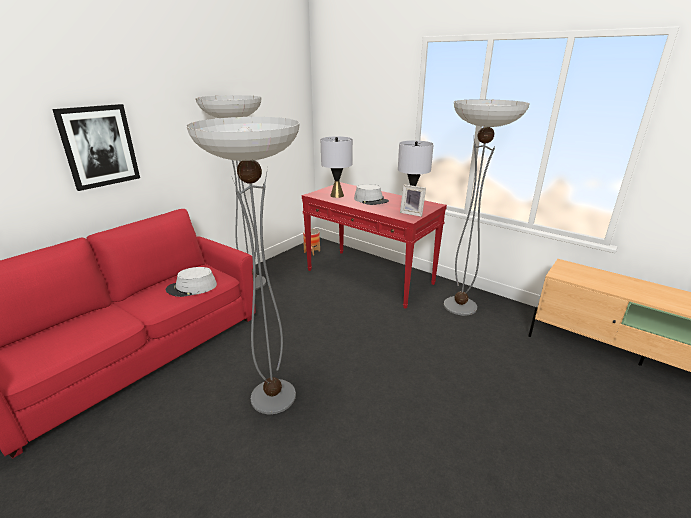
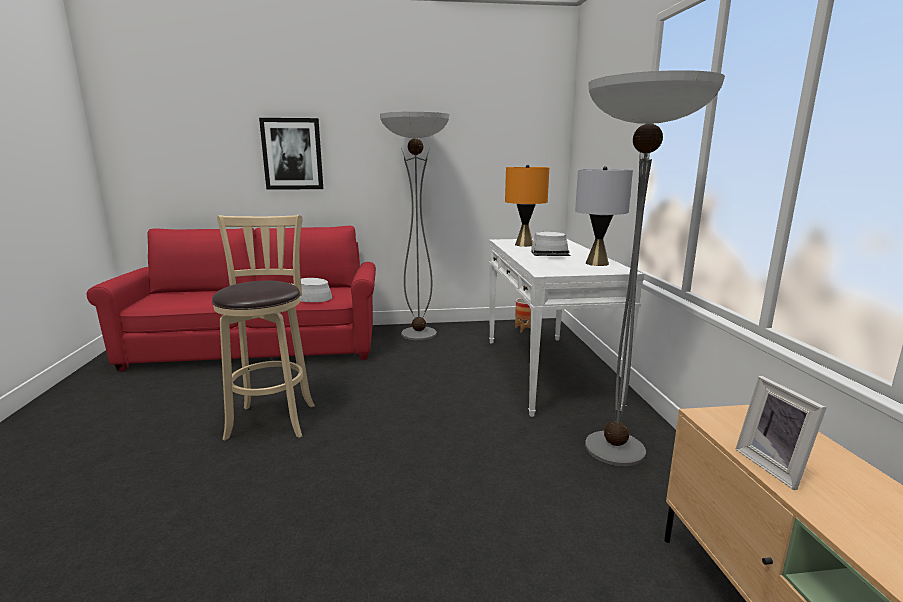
camera: 45 degrees right, 10 degrees down
floor lamp [186,117,300,414] -> beige stool [212,215,315,441]
red console table [302,182,447,309] -> white console table [489,238,644,417]
grey table lamp [321,136,353,198] -> orange table lamp [505,165,549,247]
picture frame [400,185,426,217] -> picture frame moved to [735,376,827,490]

